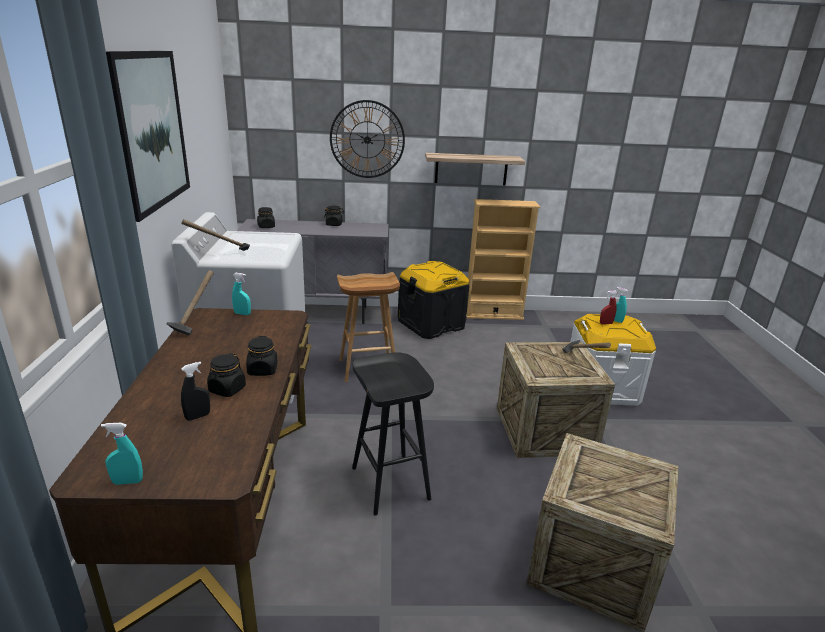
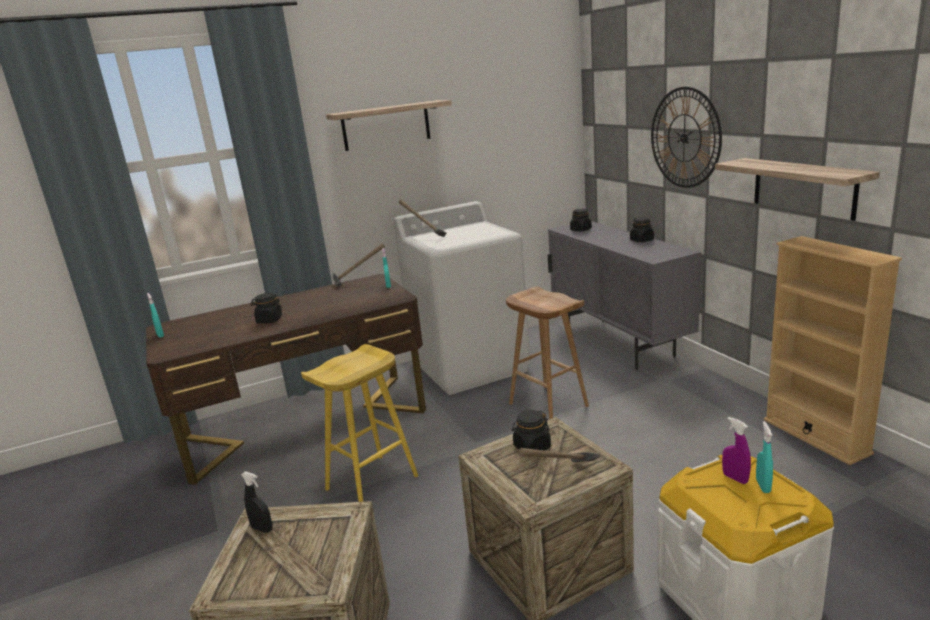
camera: 70 degrees right, 5 degrees down
picture [106,51,190,222] -> shelf [326,100,452,151]
black spray bottle [181,362,210,421] -> black spray bottle moved to [241,471,272,533]
black jar [246,336,278,376] -> black jar moved to [512,410,551,451]
black stool [352,352,434,516] -> yellow stool [301,344,418,502]
black storage box [398,261,469,339] -> none
red spray bottle [600,291,618,324] -> purple spray bottle [722,417,751,484]

